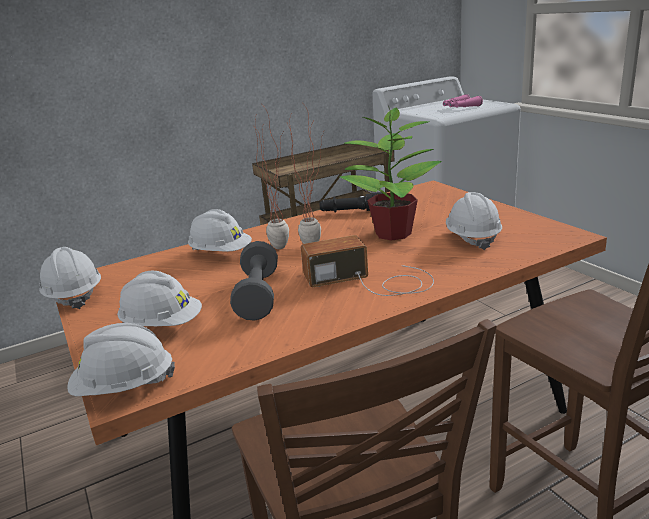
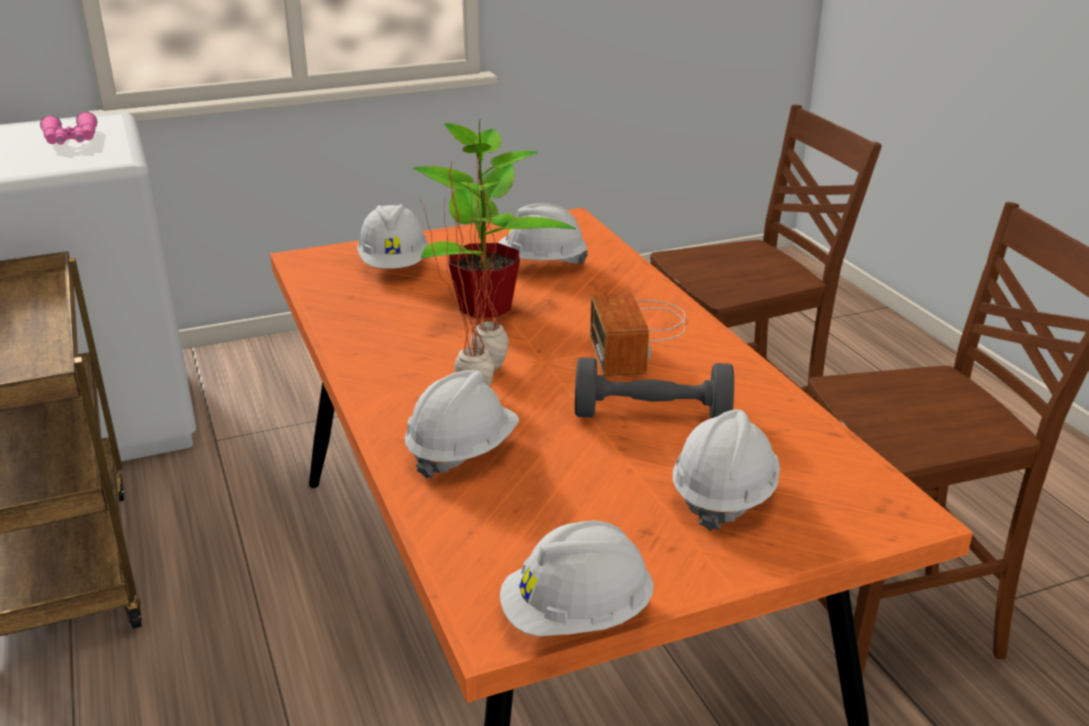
camera: 85 degrees left, 5 degrees up
white hard hat [67,323,175,396] -> white hard hat moved to [357,204,429,269]
black flashlight [319,192,383,213] -> none

